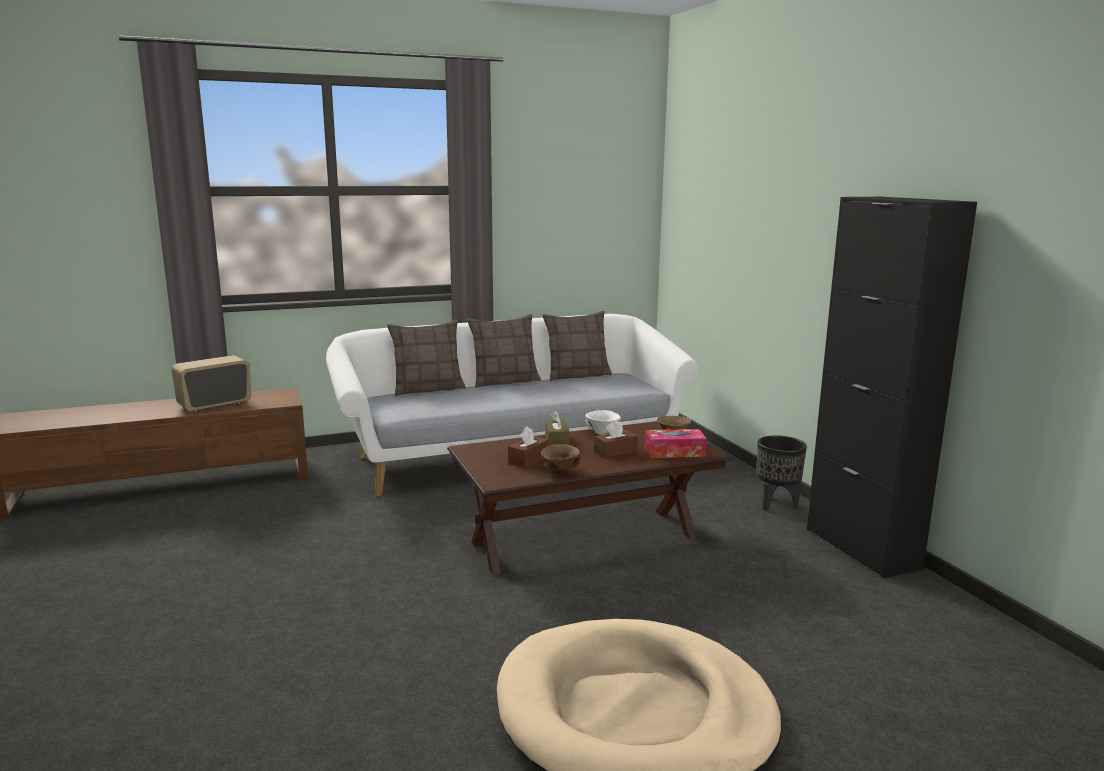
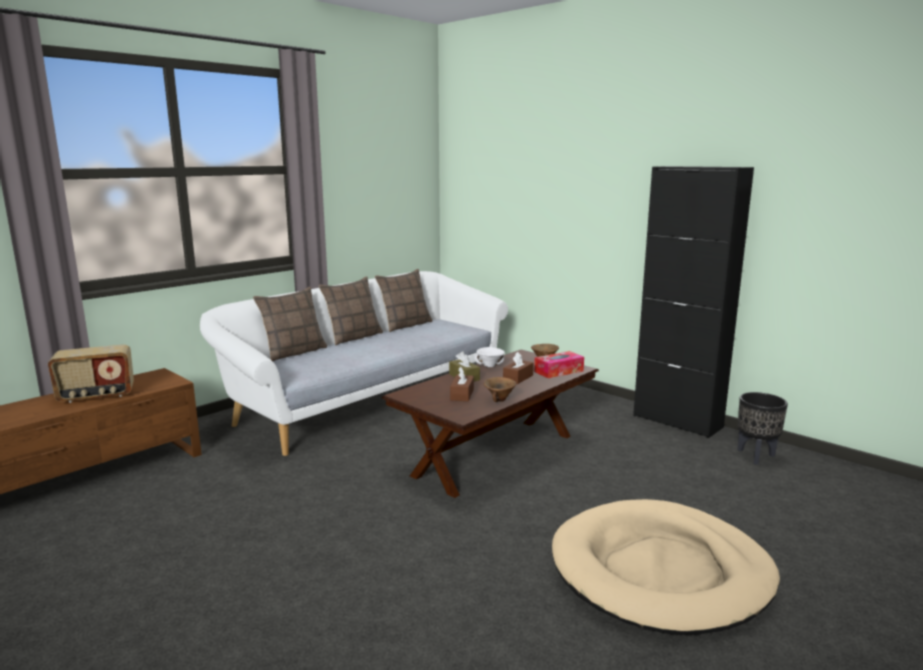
camera: 25 degrees left, 0 degrees up
radio [171,355,252,412] -> radio turned 135 degrees counterclockwise [48,345,134,403]
black planter [757,435,807,511] -> black planter moved to [738,392,788,465]

